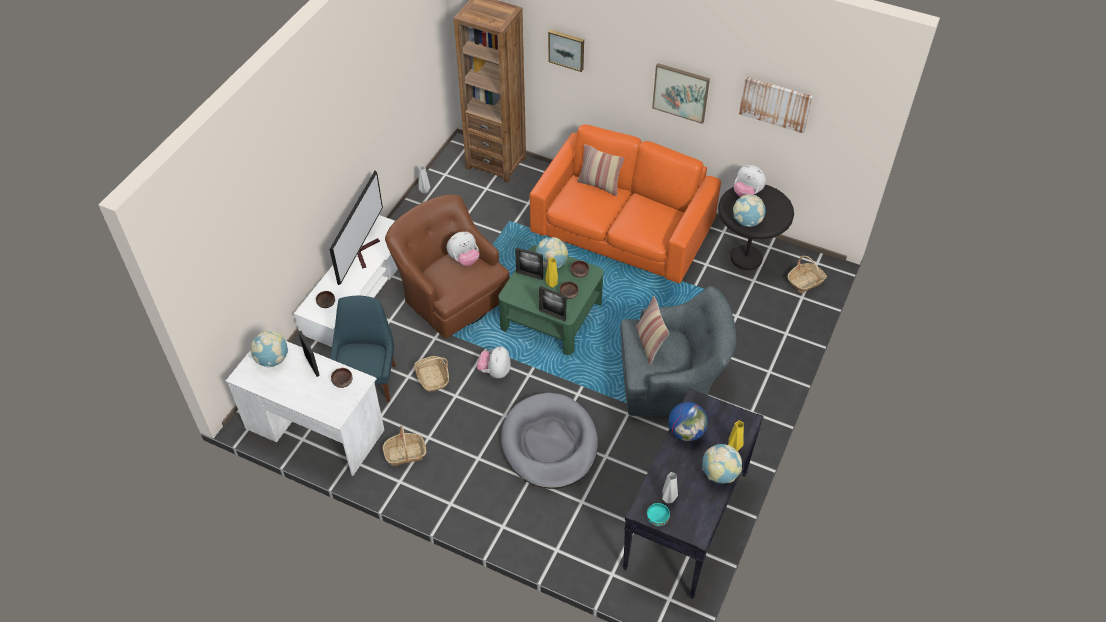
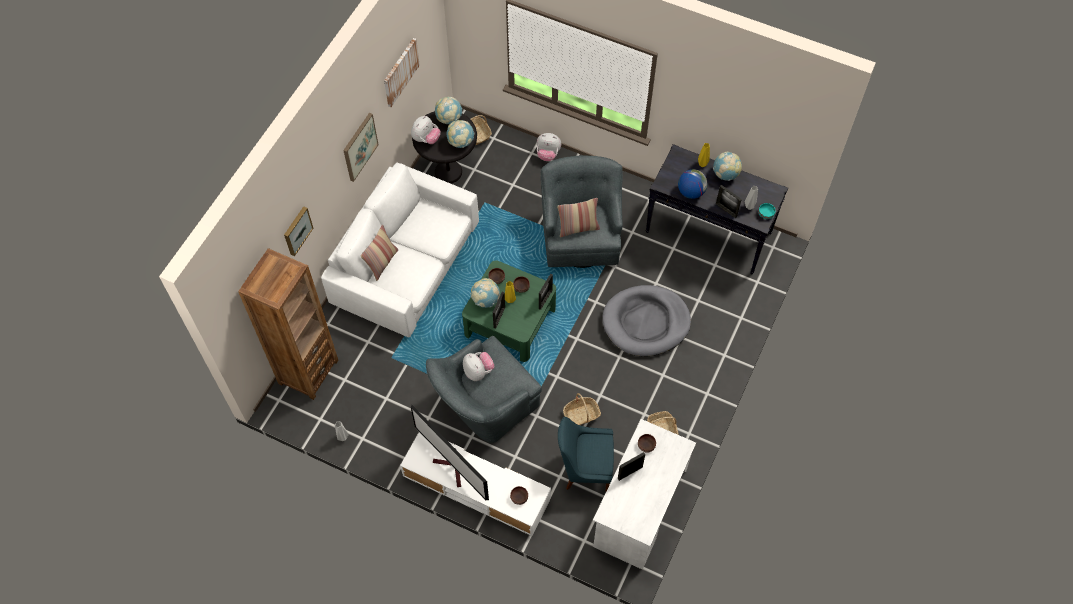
camera: 90 degrees left, 10 degrees up
globe [251,331,288,367] -> globe moved to [435,97,462,124]
television [330,171,383,285] -> television turned 150 degrees counterclockwise [411,405,489,500]
brown armchair [385,195,509,339] -> grey armchair [426,336,542,443]
plush toy [477,346,511,378] -> plush toy moved to [537,133,561,161]
orange sofa [530,124,721,283] -> white sofa [321,162,479,338]
none -> picture frame [716,185,742,218]

